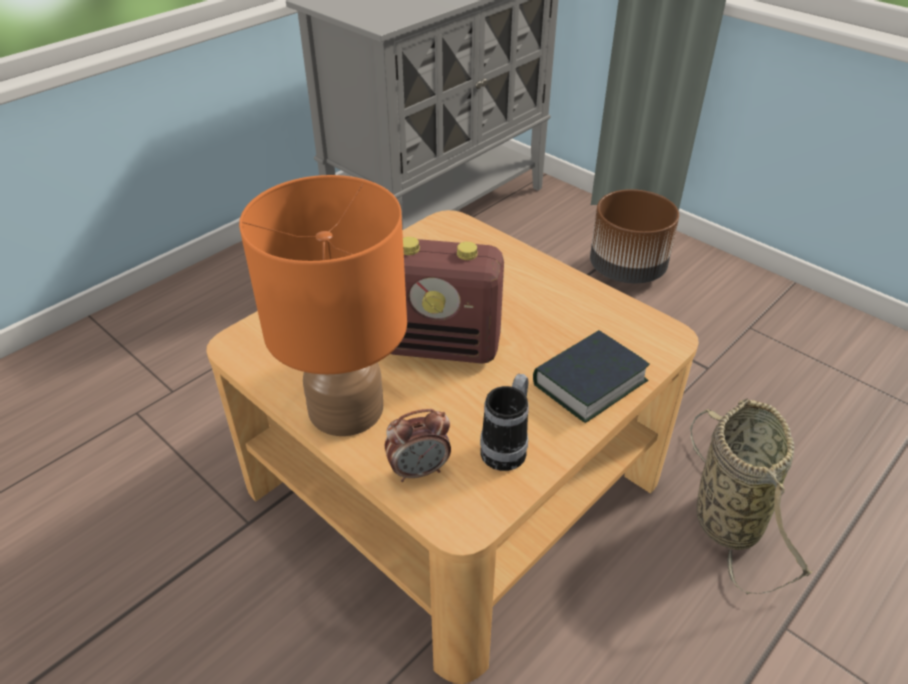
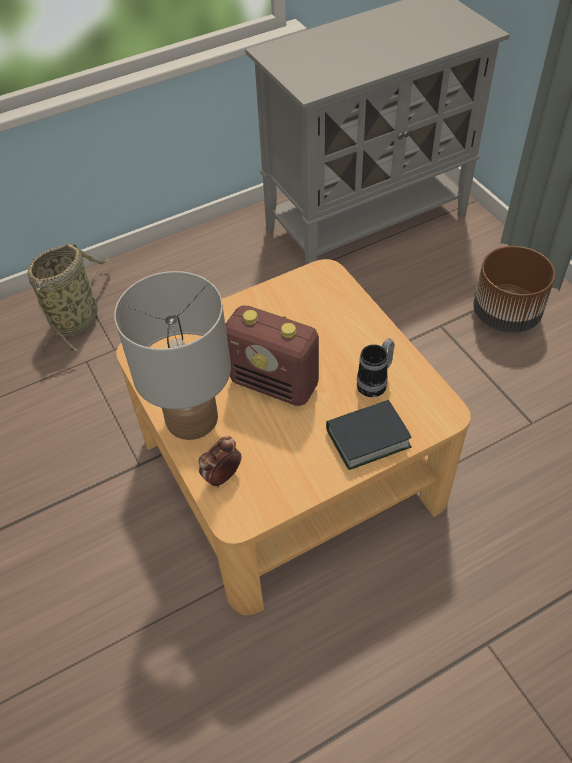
camera: 20 degrees right, 10 degrees up
orange table lamp [239,175,407,436] -> grey table lamp [114,271,231,440]
alarm clock [385,409,451,482] -> alarm clock turned 135 degrees clockwise [199,436,241,487]
mug [480,374,529,471] -> mug moved to [357,338,395,397]
basket [690,398,813,594] -> basket moved to [28,244,110,356]

